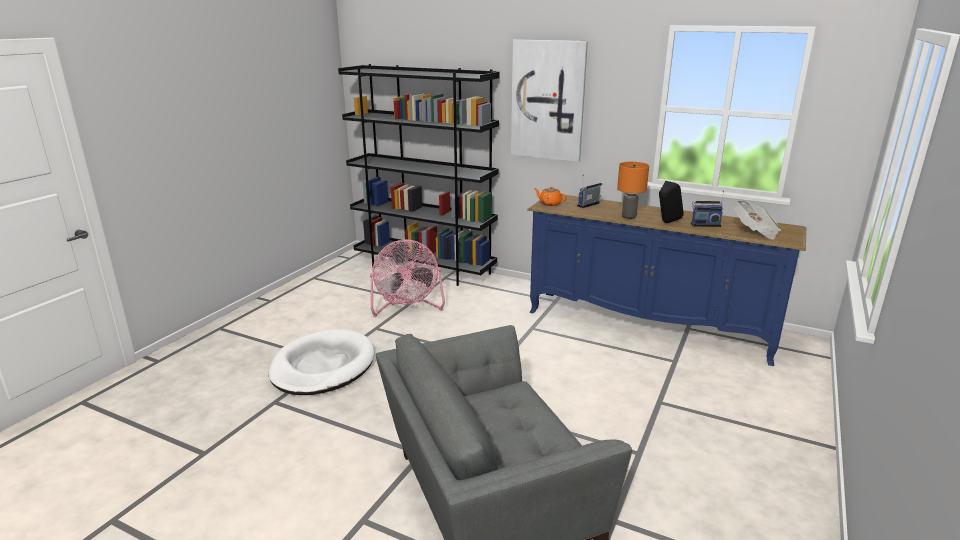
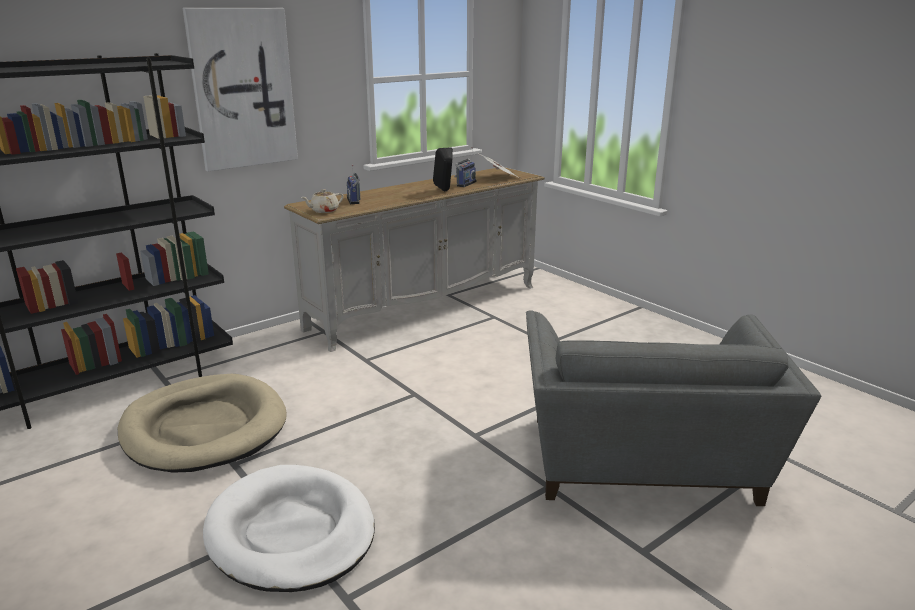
camera: 65 degrees left, 0 degrees up
pink fan [370,240,445,317] -> beige dog bed [118,374,287,473]
blue cabinet [527,195,806,366] -> grey cabinet [284,167,545,352]
orange teapot [534,187,567,206] -> beige teapot [301,189,344,213]
orange table lamp [617,162,649,219] -> none

